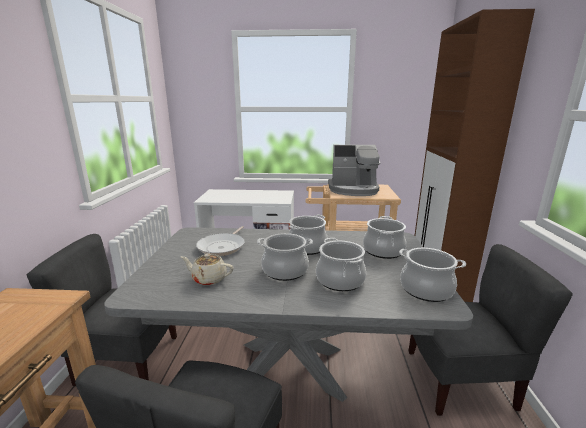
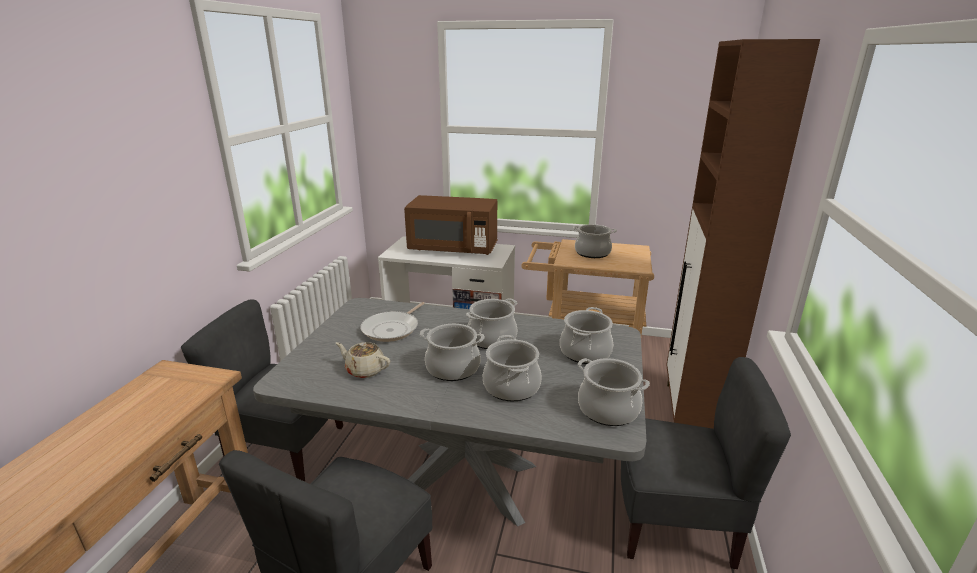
camera: 10 degrees right, 5 degrees up
coffee machine [328,145,380,196] -> cooking pot [573,224,617,258]
none -> brown microwave [404,195,497,255]

